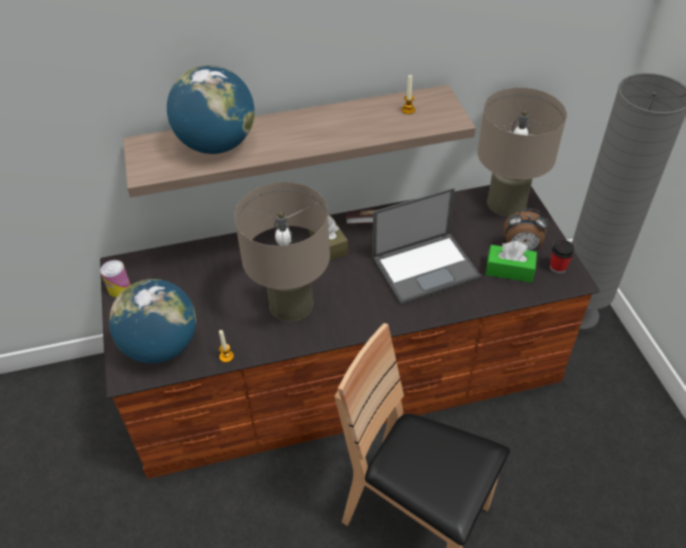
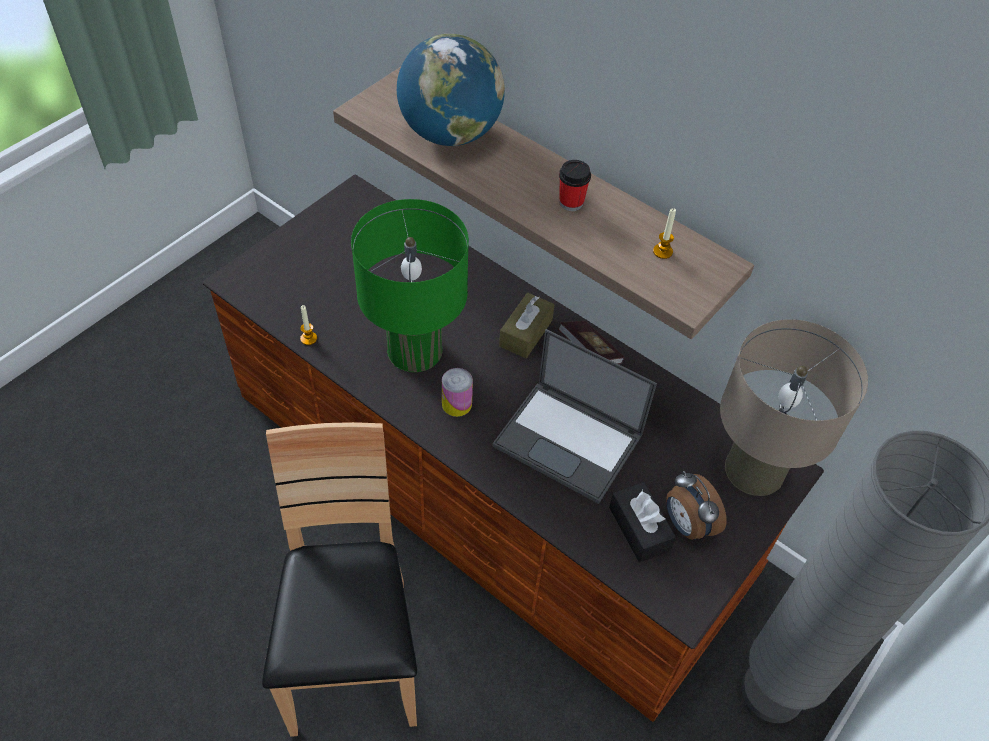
camera: 50 degrees right, 5 degrees up
can [100,260,131,297] -> can moved to [442,368,473,417]
globe [109,279,196,363] -> none
beige table lamp [234,182,330,322] -> green table lamp [351,199,469,372]
green tissue box [486,241,537,283] -> black tissue box [609,482,676,562]
cup [550,240,574,274] -> cup moved to [559,160,591,211]

